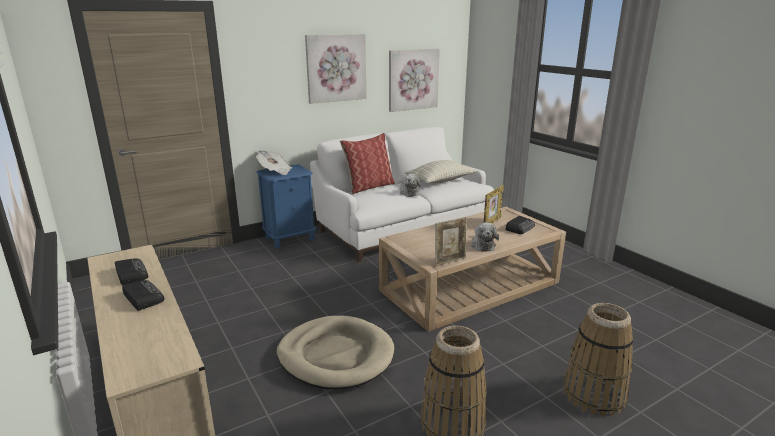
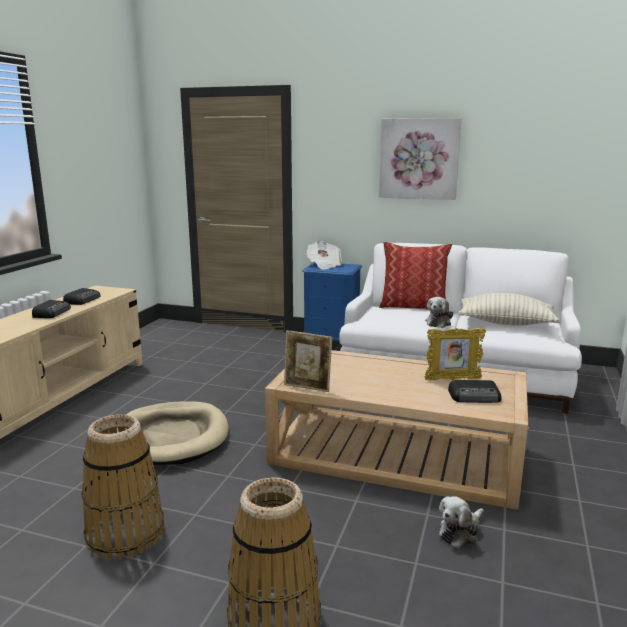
camera: 50 degrees right, 5 degrees down
picture [389,49,440,112] -> none
plush toy [470,222,499,252] -> plush toy moved to [439,496,484,549]

